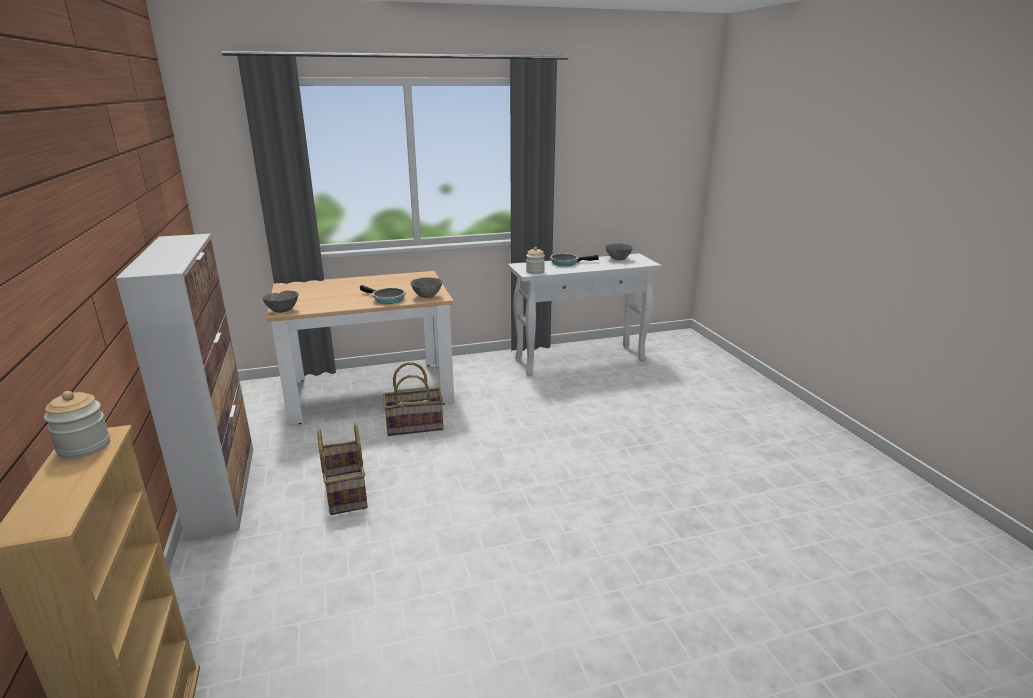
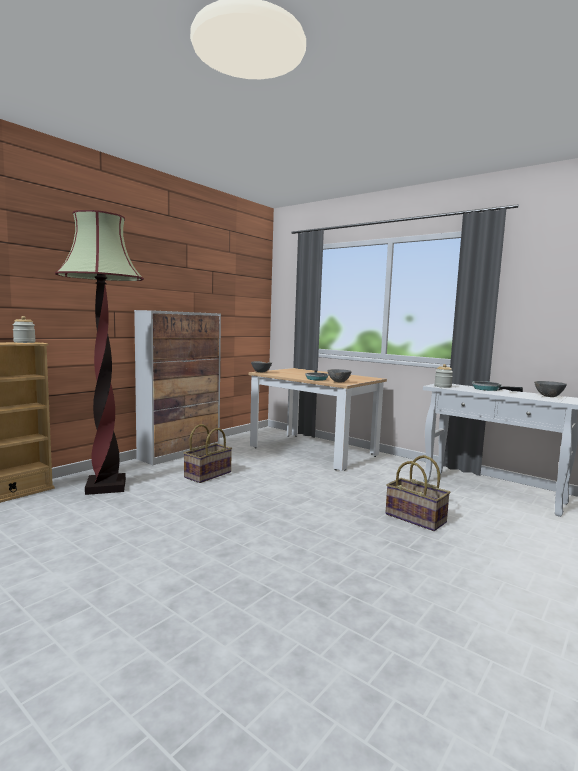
camera: 55 degrees right, 15 degrees down
basket [383,362,443,436] -> basket moved to [385,455,451,531]
none -> floor lamp [55,210,144,495]

